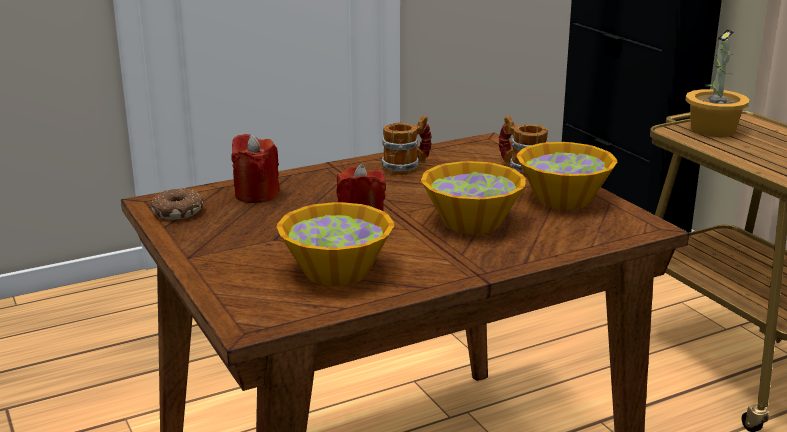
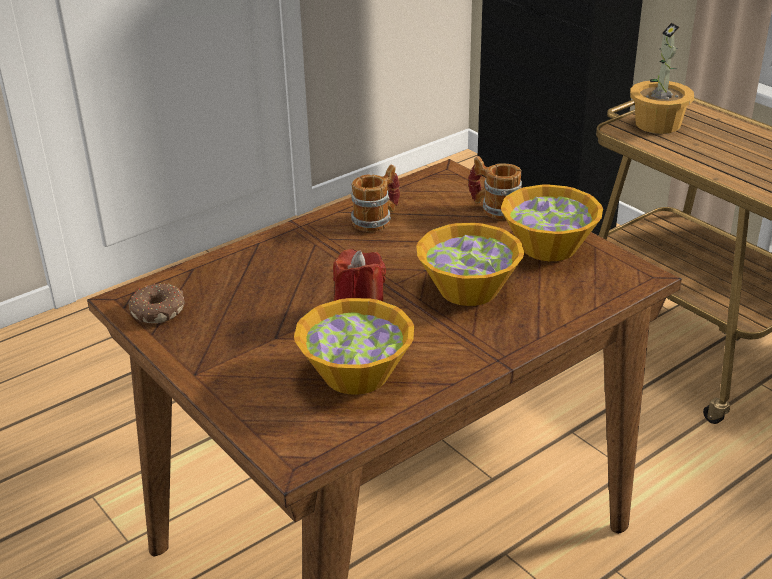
camera: 10 degrees left, 10 degrees up
red candle [232,134,280,203] -> none

